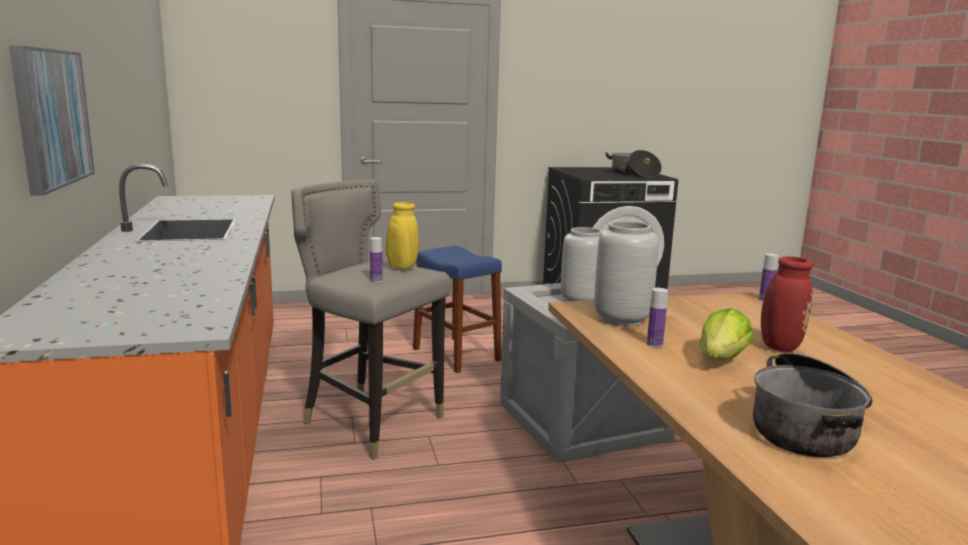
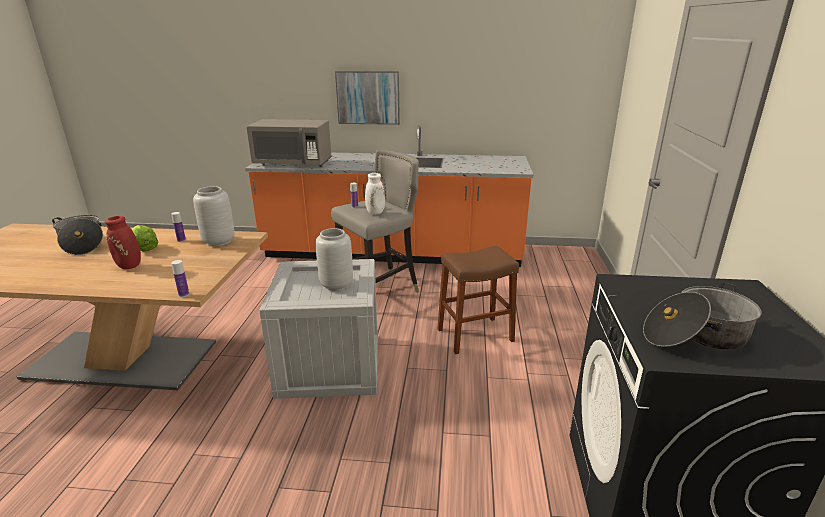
camera: 110 degrees right, 10 degrees up
yellow vase [352,202,419,270] -> white vase [365,173,385,214]
blue stool [413,246,502,373] -> brown stool [437,246,519,354]
none -> grey microwave [246,119,332,167]

